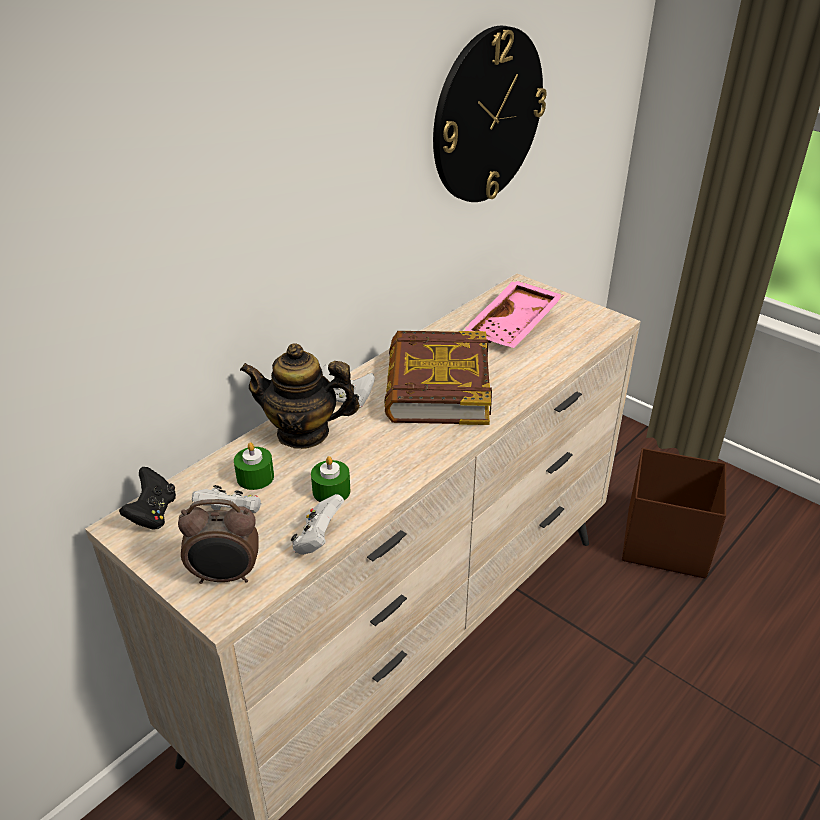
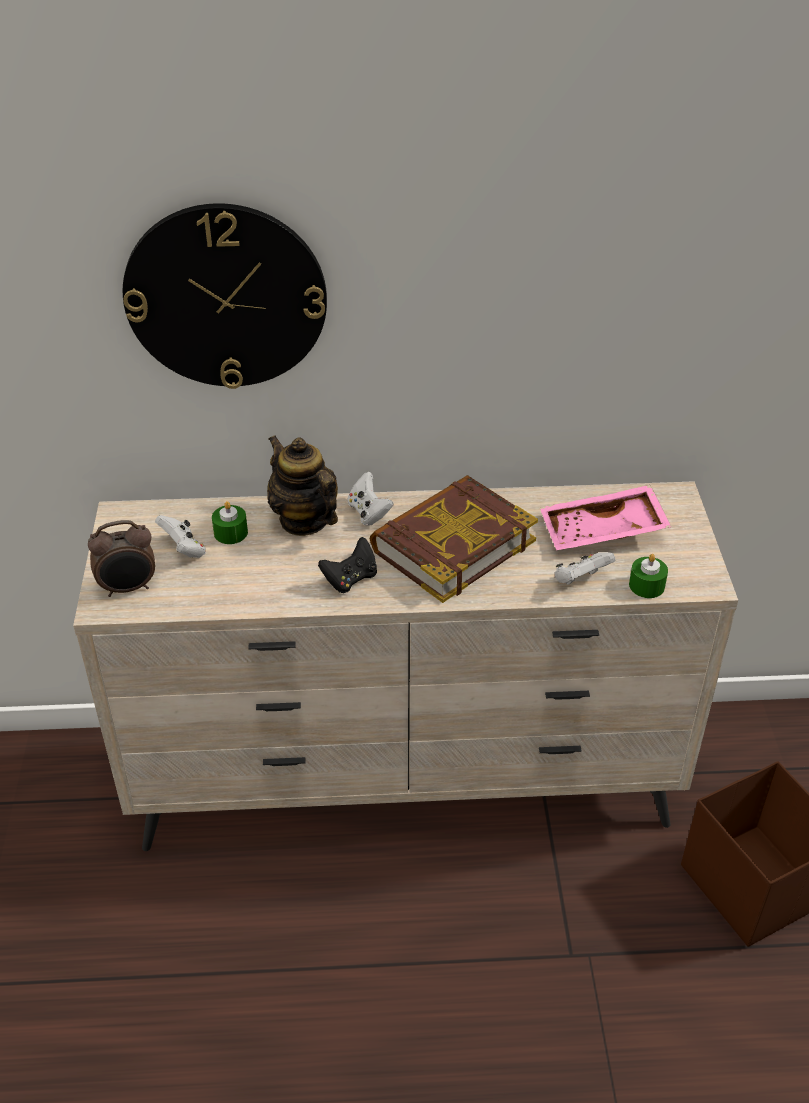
camera: 45 degrees right, 5 degrees up
black game controller [119,467,176,530] -> black game controller moved to [318,537,377,593]
alarm clock [178,499,259,584] -> alarm clock turned 60 degrees counterclockwise [88,520,155,597]
white game controller [291,494,344,555] -> white game controller moved to [555,552,615,585]
green candle [311,456,350,502] -> green candle moved to [629,554,668,598]
wall clock [433,26,547,202] -> wall clock moved to [123,203,327,389]

